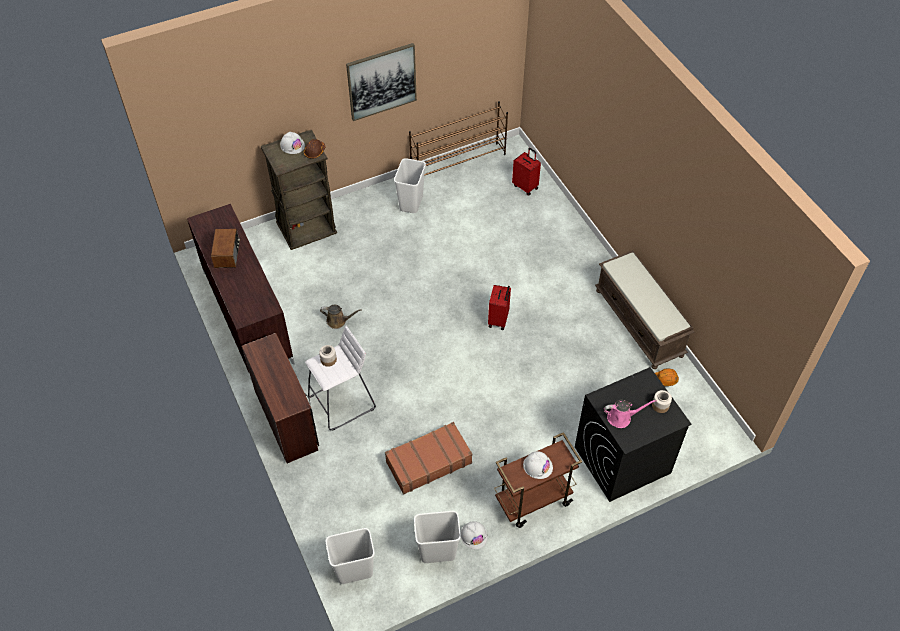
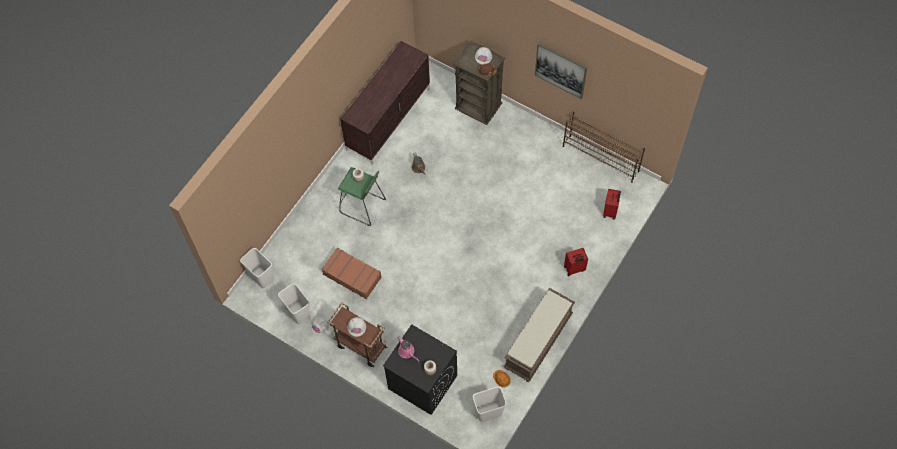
camera: 60 degrees right, 10 degrees up
radio [211,229,240,268] -> none
brown desk [242,333,319,464] -> none
white stool [305,326,376,431] -> green stool [338,167,386,226]
white trash can [394,158,426,213] -> white trash can moved to [473,387,506,422]
red suitcase [488,285,511,330] -> red suitcase moved to [564,248,588,276]

